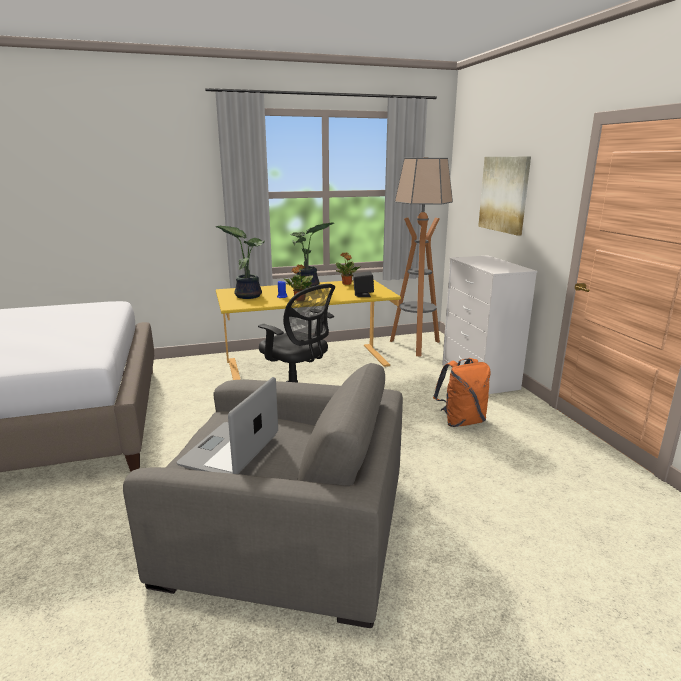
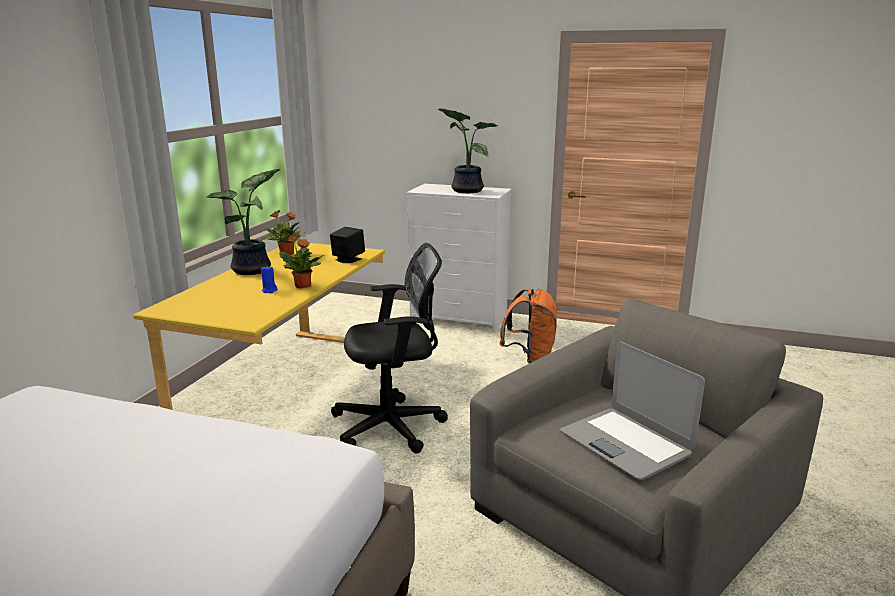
camera: 55 degrees left, 0 degrees up
potted plant [216,226,265,299] -> potted plant moved to [438,108,497,193]
floor lamp [390,157,453,356] -> none
picture [478,156,531,236] -> none

